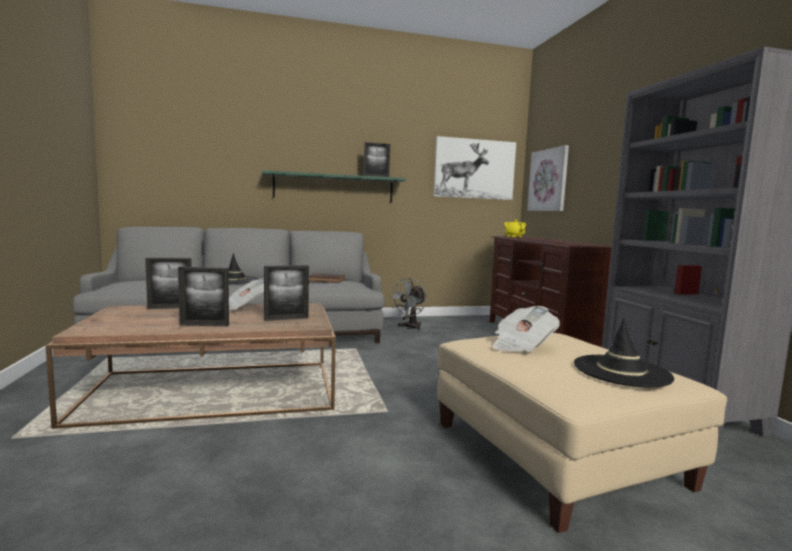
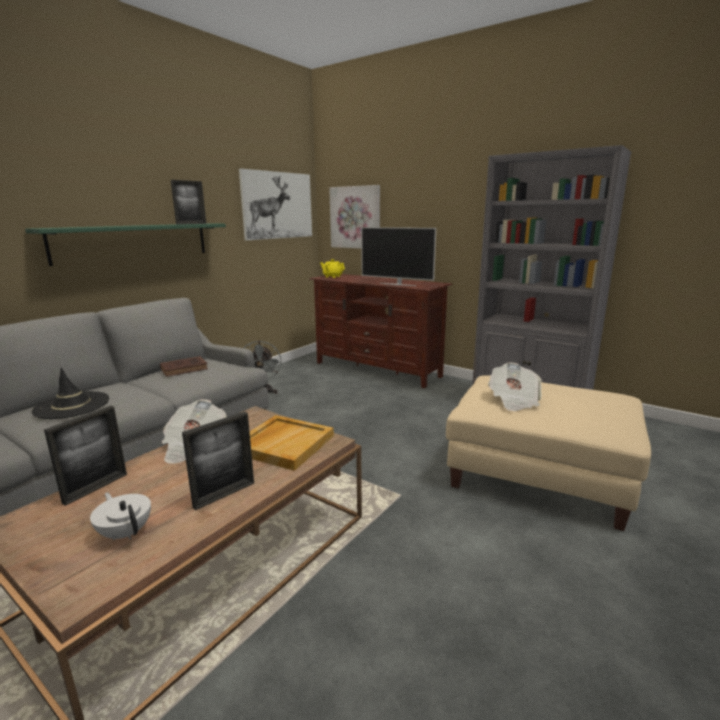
camera: 40 degrees left, 10 degrees up
picture frame [264,265,309,321] -> beige tray [250,415,334,471]
black hat [574,318,674,387] -> none
none -> white teapot [90,492,151,540]
none -> television [361,227,436,286]

